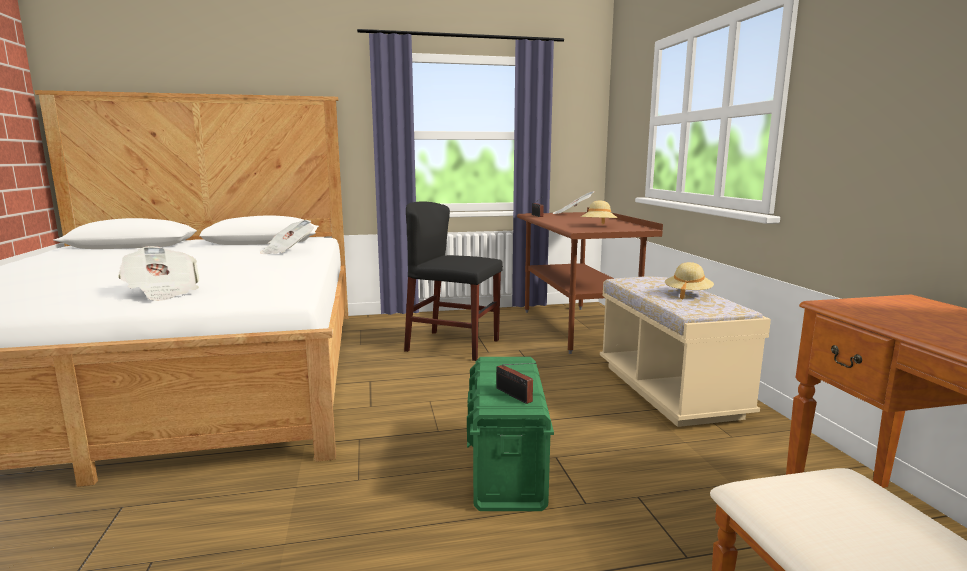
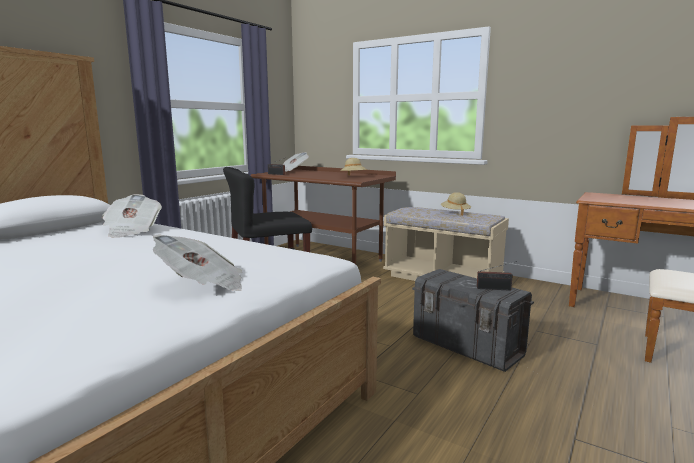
camera: 45 degrees left, 0 degrees up
green storage box [467,357,554,511] -> grey storage box [412,269,534,372]

